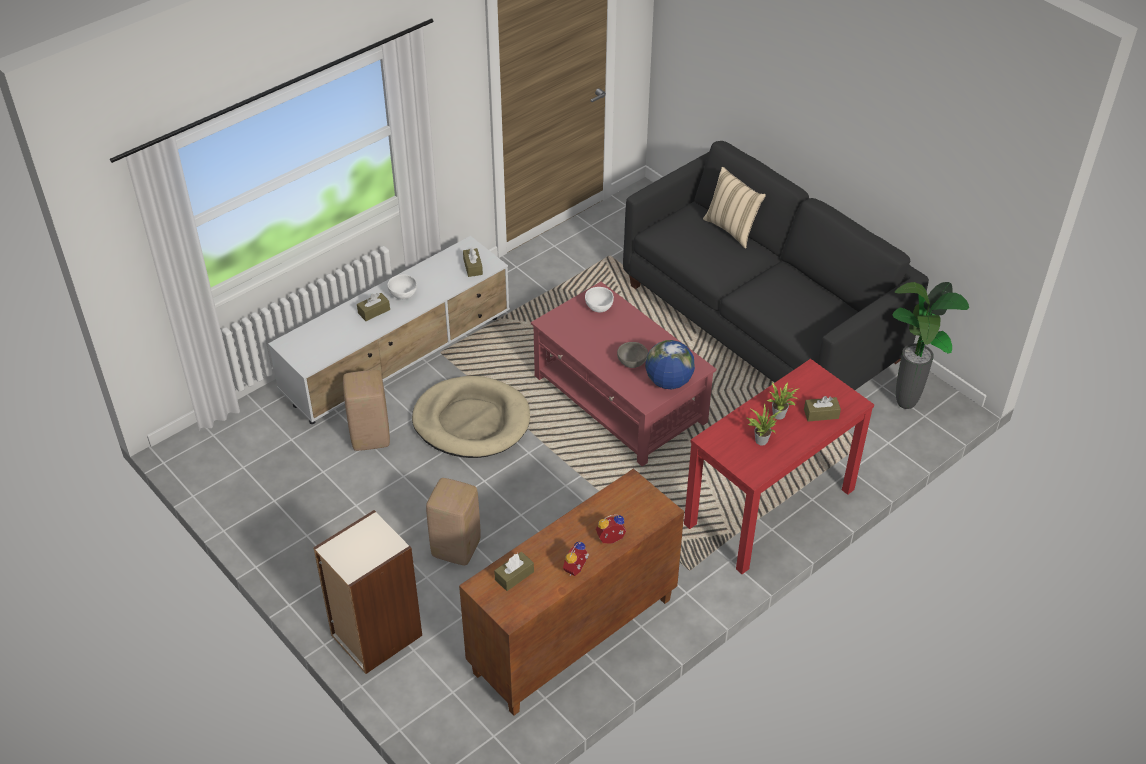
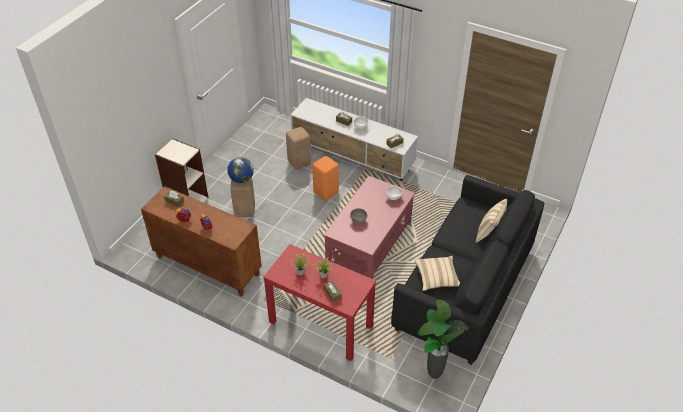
camera: 70 degrees right, 0 degrees up
beige dog bed [412,376,530,458] -> orange stool [313,156,339,201]
globe [645,340,695,389] -> globe moved to [227,157,254,183]
none -> beige pillow [414,255,460,291]

